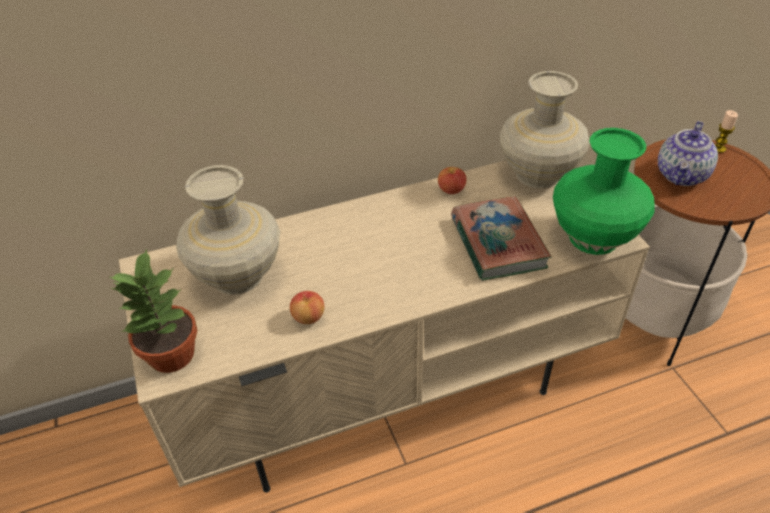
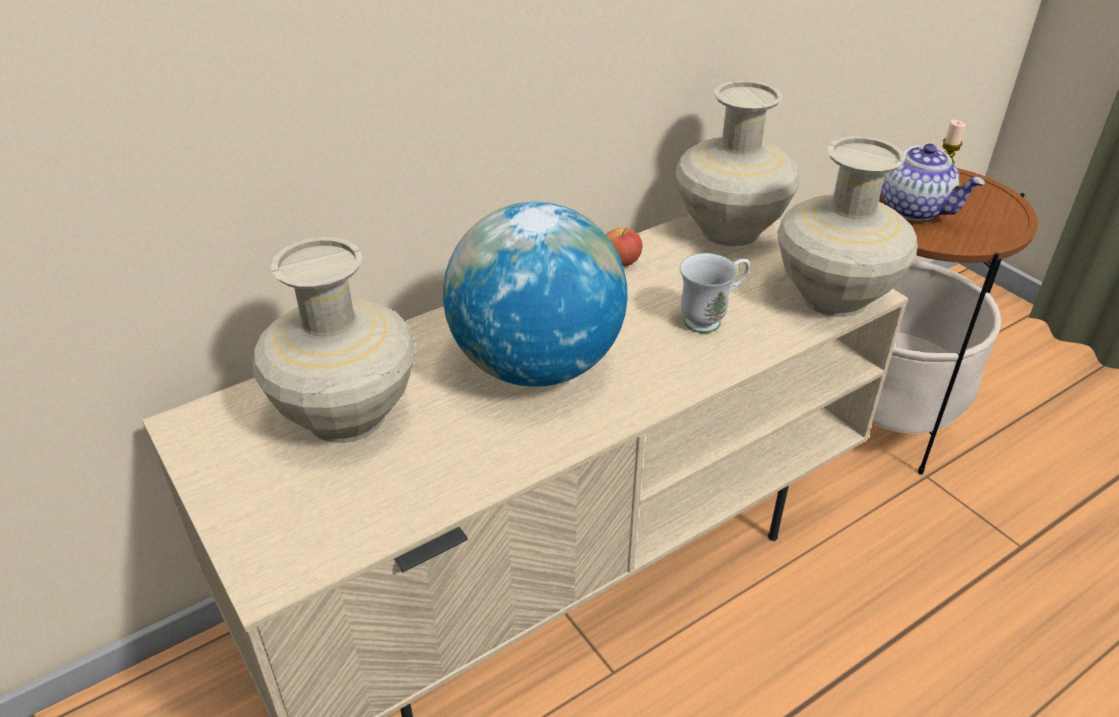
camera: 15 degrees left, 5 degrees down
potted plant [110,249,197,373] -> none
apple [290,291,324,324] -> none
book [451,196,552,281] -> white mug [680,253,750,333]
green vase [553,128,655,255] -> beige vase [777,136,918,317]
teapot [658,121,718,186] -> teapot turned 60 degrees counterclockwise [881,144,986,221]
none -> globe [443,202,627,387]

